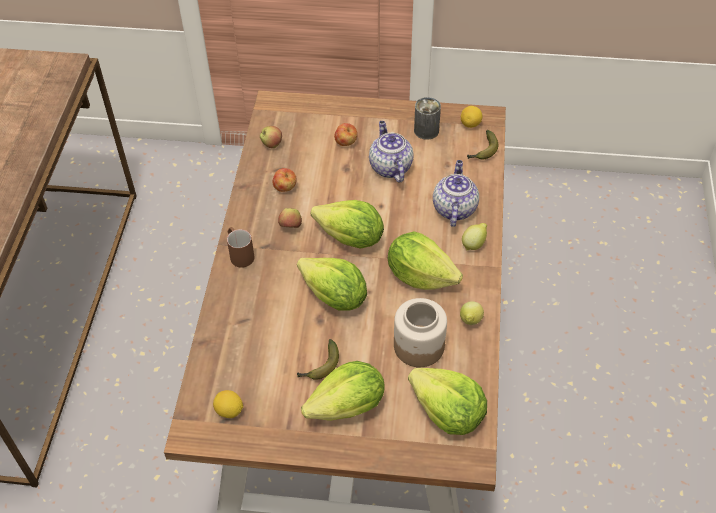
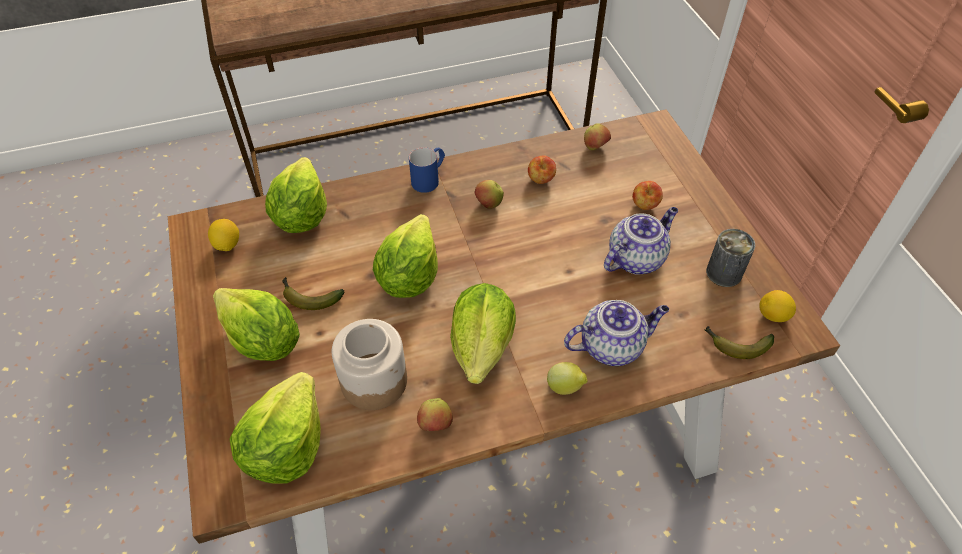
camera: 65 degrees right, 0 degrees up
brown mug [227,227,255,268] -> blue mug [409,147,445,193]
lettuce [311,200,384,249] -> lettuce moved to [265,157,327,233]
lemon [460,301,484,325] -> apple [417,398,453,431]

